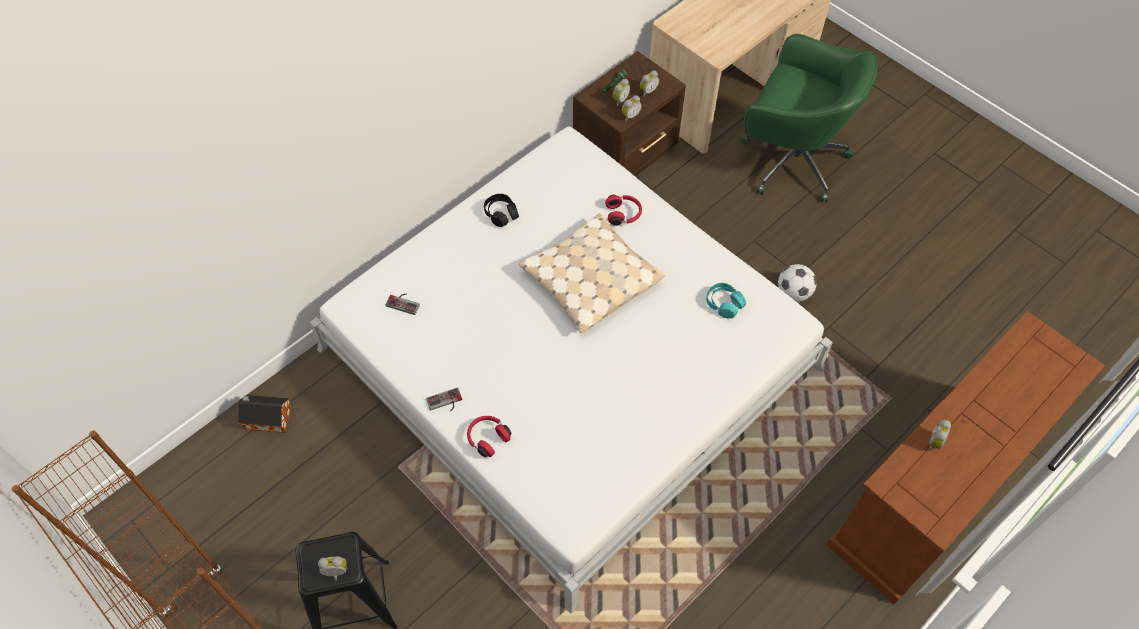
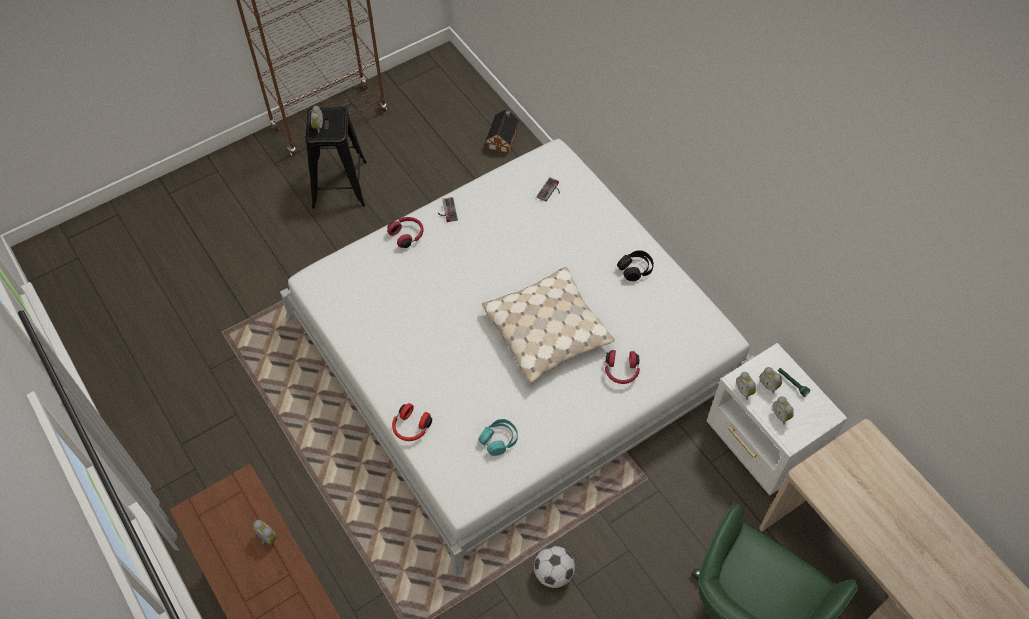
camera: 100 degrees right, 0 degrees up
brown nightstand [573,51,686,177] -> white nightstand [707,343,847,495]
none -> red headphones [392,403,432,441]

